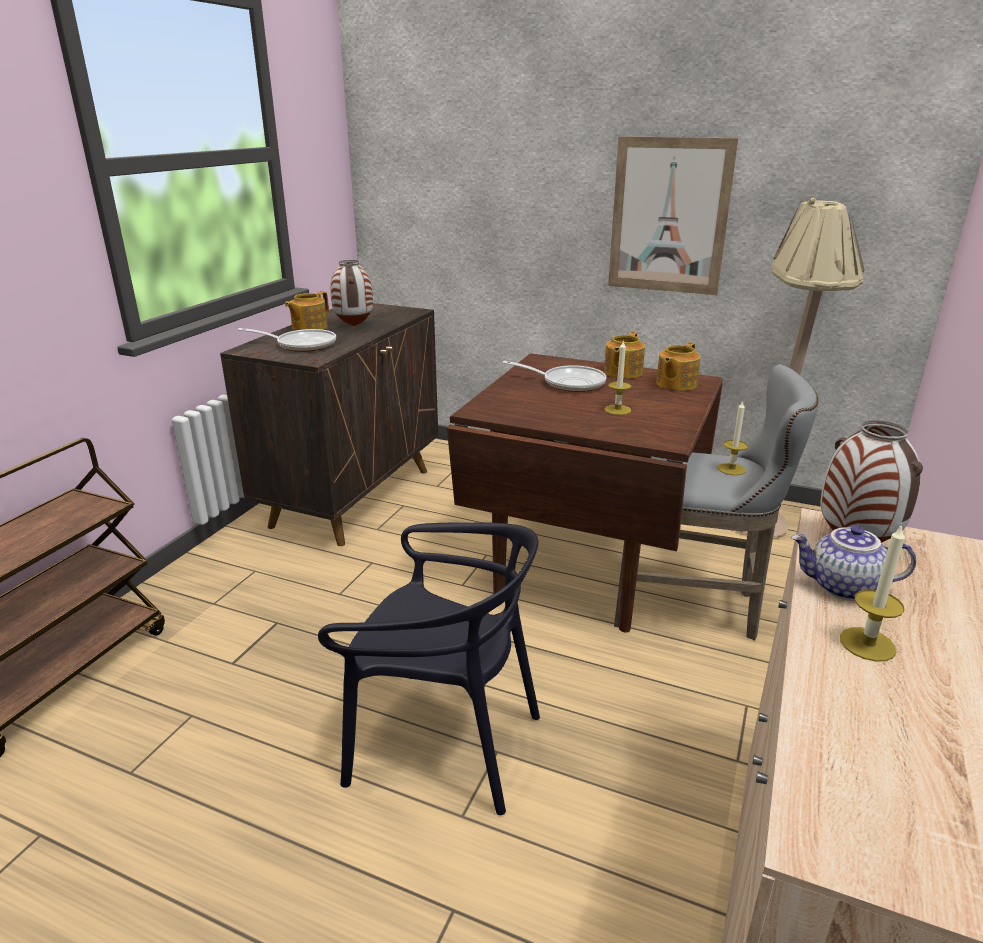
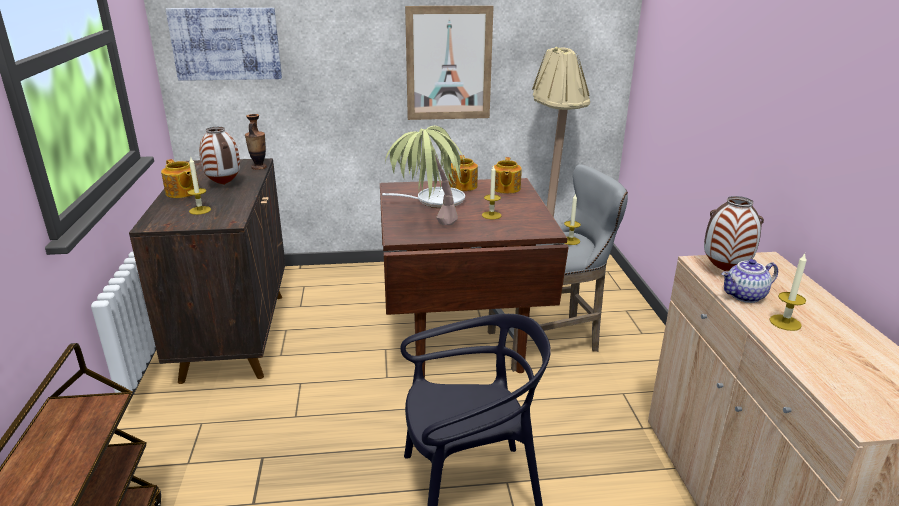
camera: 30 degrees left, 0 degrees up
frying pan [238,328,336,352] -> candle [187,156,211,215]
teapot [285,291,329,330] -> teapot turned 45 degrees counterclockwise [161,159,199,198]
none -> picture [166,8,282,81]
none -> vase [245,114,267,170]
none -> potted plant [385,126,464,225]

